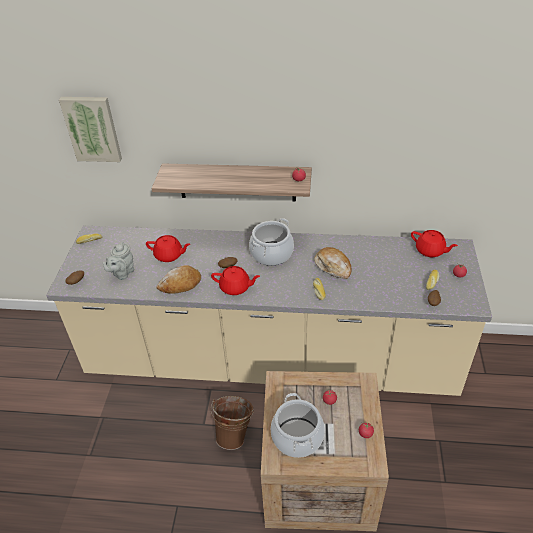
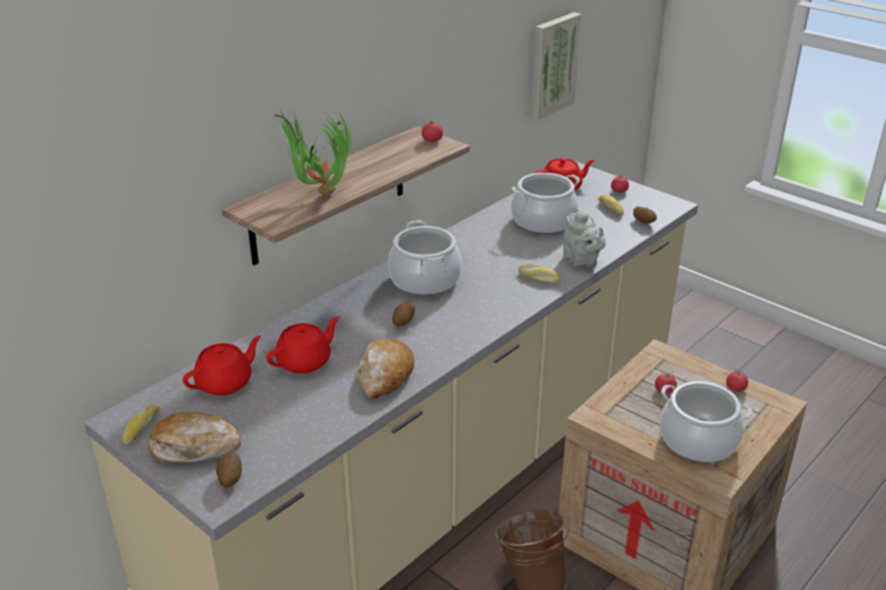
camera: 55 degrees left, 10 degrees down
picture [59,97,122,162] -> picture moved to [531,12,582,120]
grey teapot [103,242,134,280] -> grey teapot moved to [563,208,606,268]
red teapot [211,266,260,295] -> red teapot moved to [183,336,261,396]
bread [314,247,352,279] -> bread moved to [148,412,241,462]
none -> potted plant [273,109,351,196]
none -> cooking pot [511,173,580,234]

